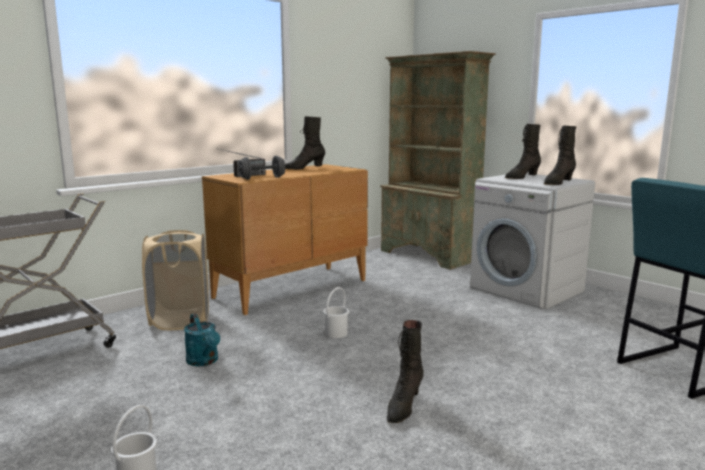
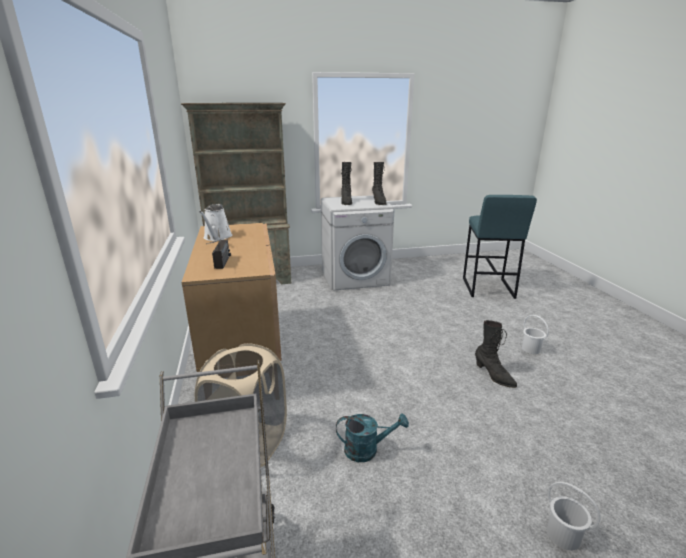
camera: 60 degrees left, 10 degrees up
grey dumbbell [238,156,285,180] -> none
black boot [285,116,325,170] -> white watering can [199,204,232,241]
white bucket [323,287,349,338] -> white bucket moved to [522,315,549,354]

